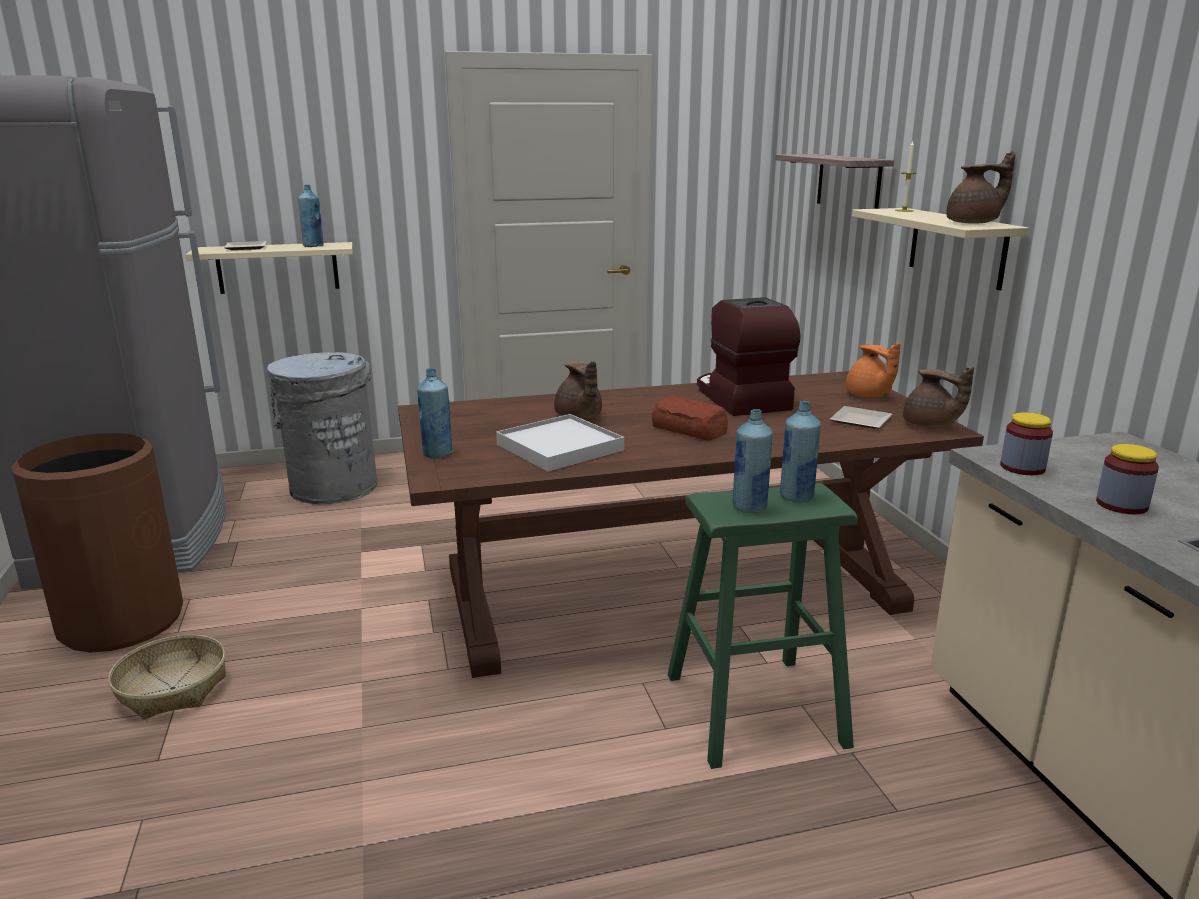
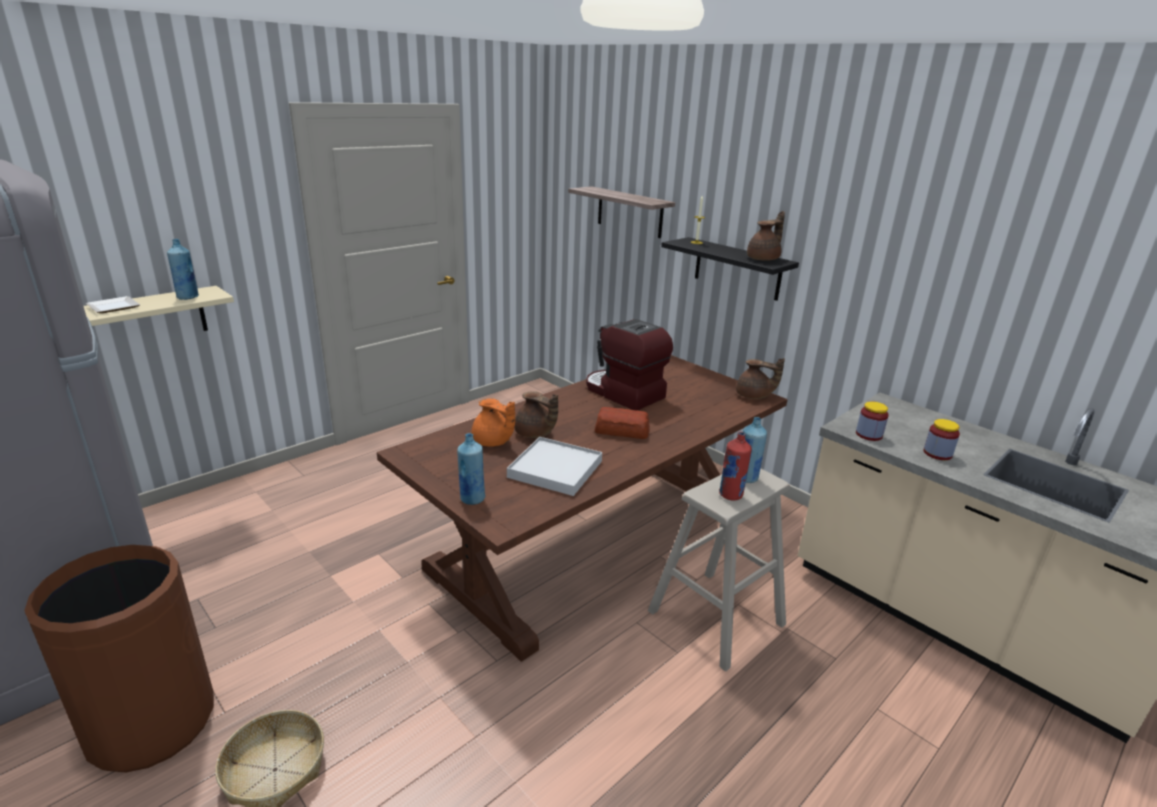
camera: 30 degrees left, 5 degrees up
grey trash can [267,352,378,504] -> none
green stool [668,483,858,769] -> beige stool [648,468,790,672]
blue bottle [732,409,773,513] -> red bottle [719,432,752,501]
plate [830,406,892,429] -> none
orange teapot [845,343,901,398] -> orange teapot moved to [471,398,515,447]
beige shelf [852,208,1029,290] -> black shelf [661,237,799,301]

